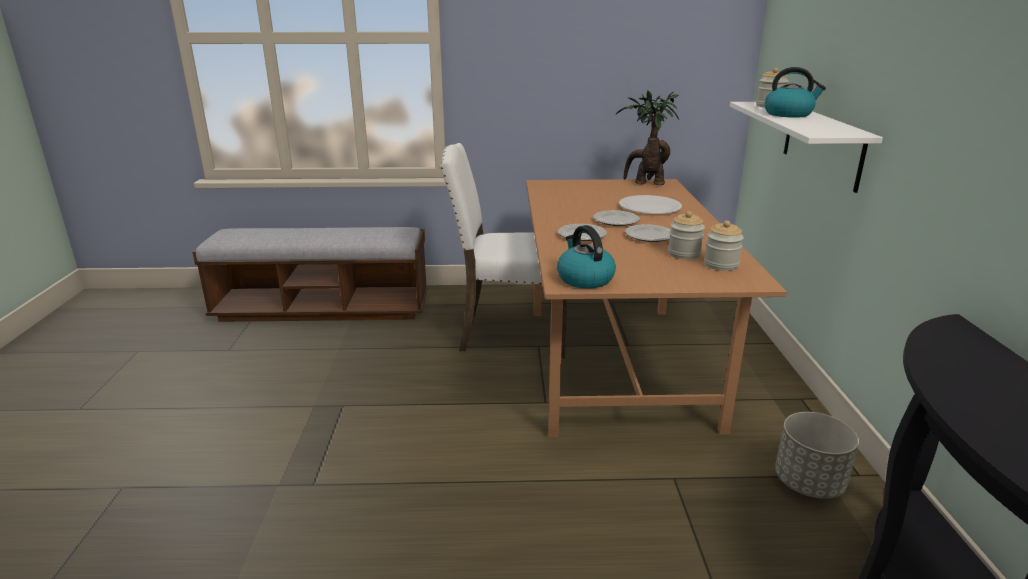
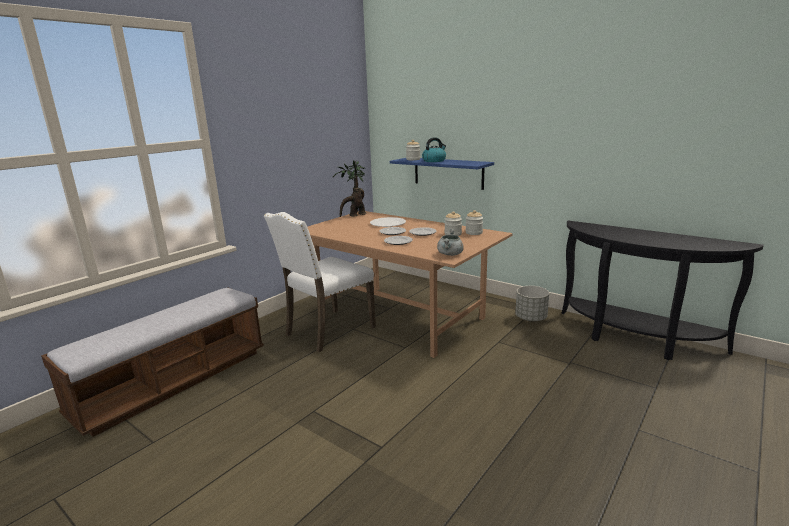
camera: 50 degrees left, 5 degrees down
kettle [557,225,616,289] -> grey cooking pot [437,229,464,256]
white shelf [730,102,883,193] -> blue shelf [390,158,494,190]

